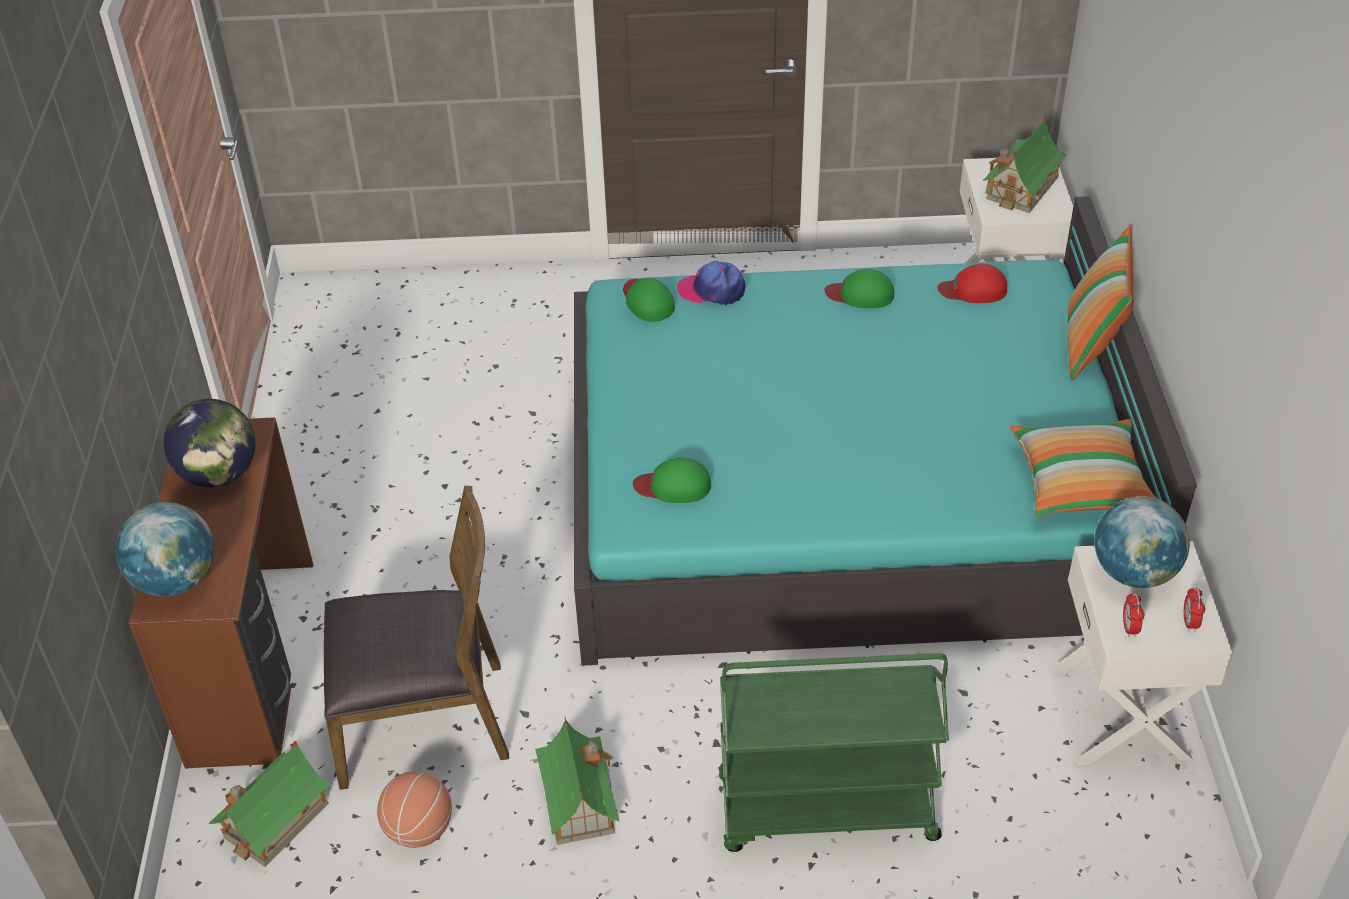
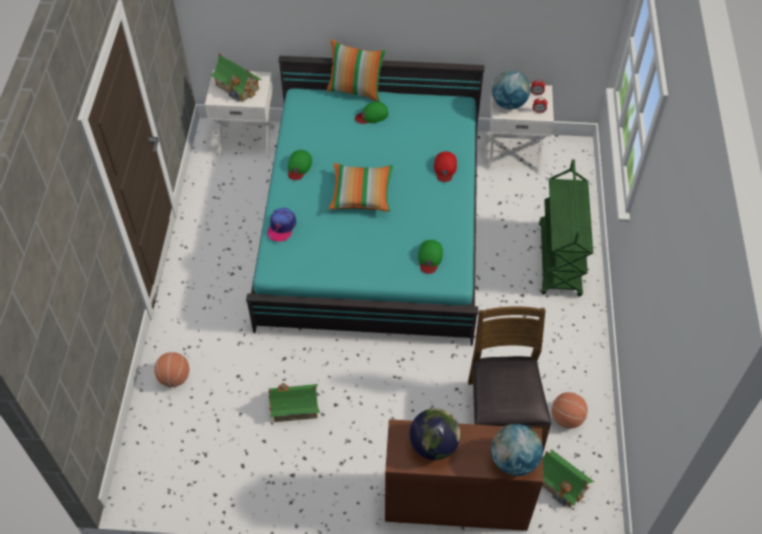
camera: 85 degrees left, 10 degrees up
toy house [530,718,620,845] -> toy house moved to [268,383,320,422]
green cap [623,278,675,322] -> green cap moved to [355,101,389,124]
red cap [937,264,1007,303] -> red cap moved to [434,151,457,182]
pillow [1010,419,1158,517] -> pillow moved to [329,163,394,212]
none -> basketball [154,352,189,387]

